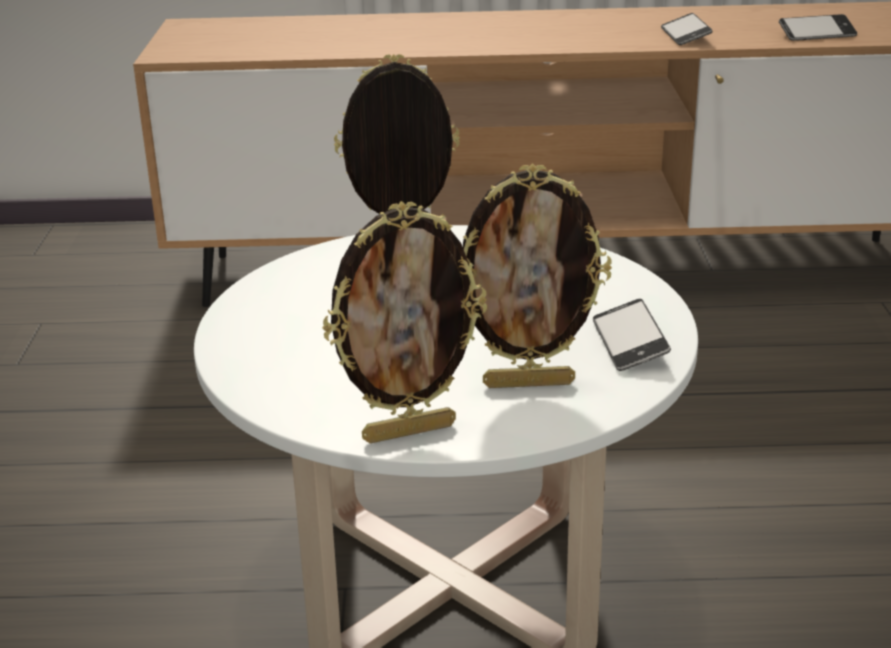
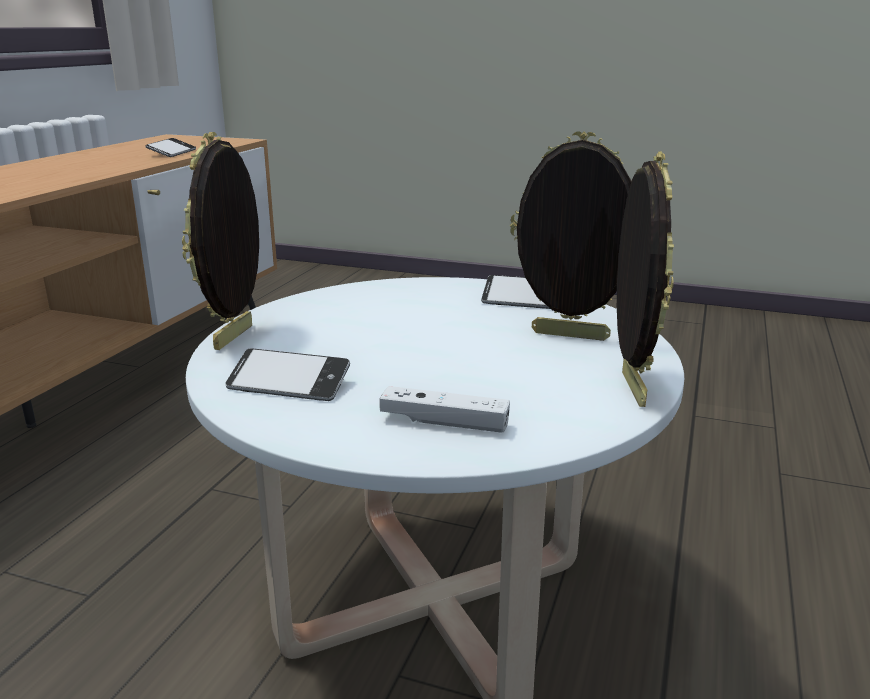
camera: 70 degrees left, 5 degrees down
picture frame [463,163,612,388] -> picture frame turned 90 degrees counterclockwise [510,131,632,341]
phone [661,13,713,45] -> phone moved to [225,348,350,401]
none -> white game controller [380,386,510,433]

